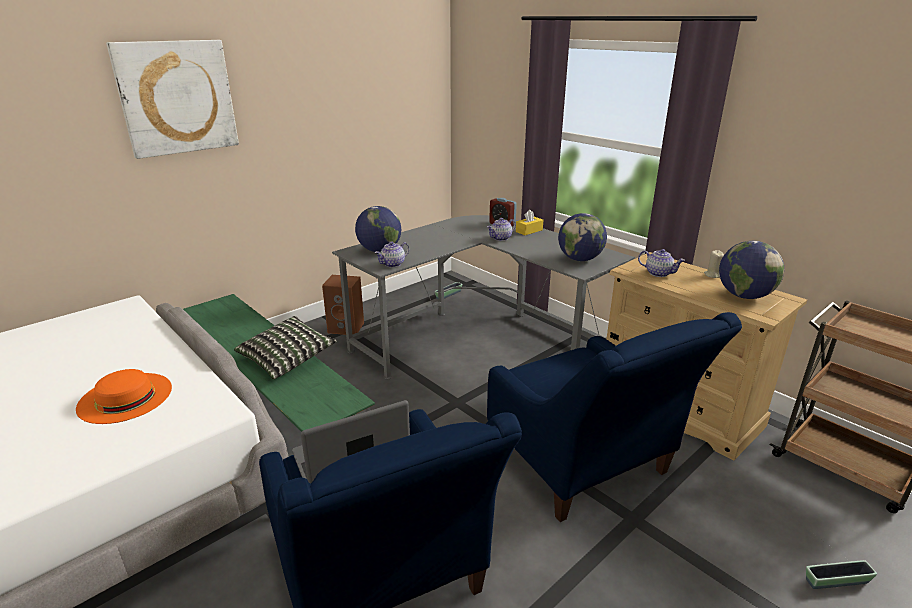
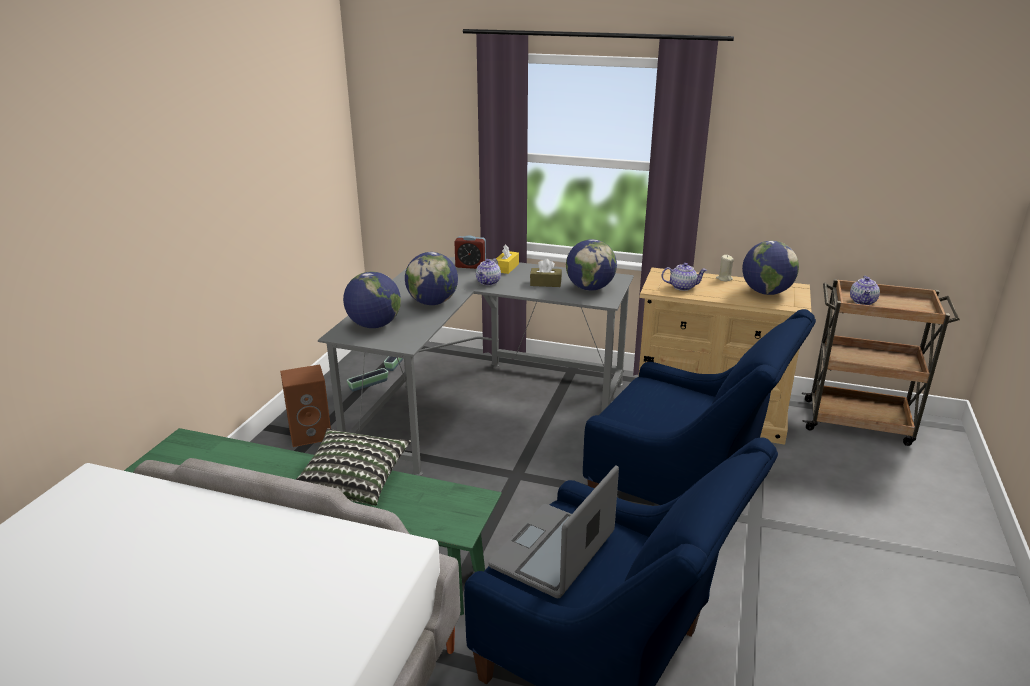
camera: 30 degrees left, 0 degrees up
orange hat [76,369,172,424] -> none
picture [106,40,239,159] -> none
teapot [375,242,409,267] -> teapot moved to [850,276,880,305]
planter [806,560,877,589] -> planter moved to [347,368,389,392]
none -> globe [405,252,458,305]
none -> brown tissue box [530,259,562,287]

